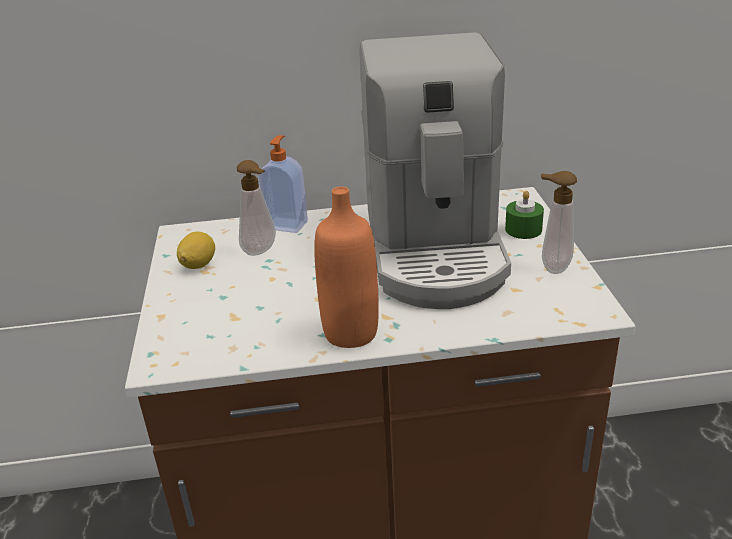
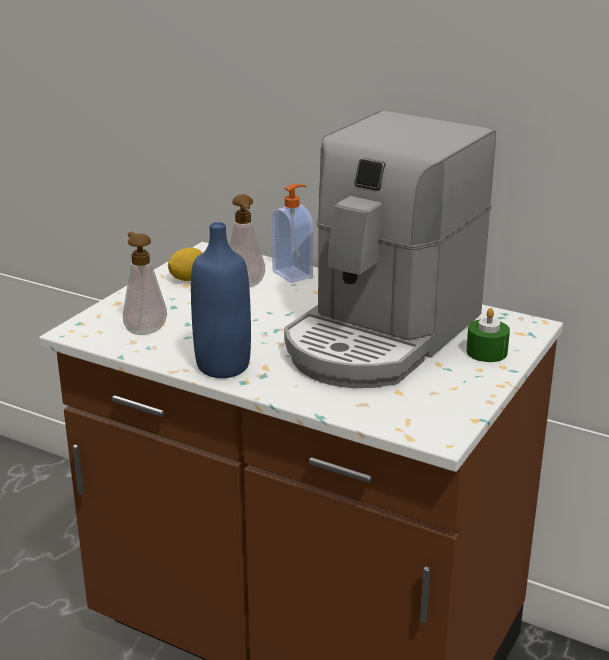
camera: 35 degrees right, 5 degrees down
orange bottle [314,186,379,348] -> blue bottle [191,222,251,378]
soap dispenser [541,171,577,274] -> soap dispenser moved to [123,232,167,335]

